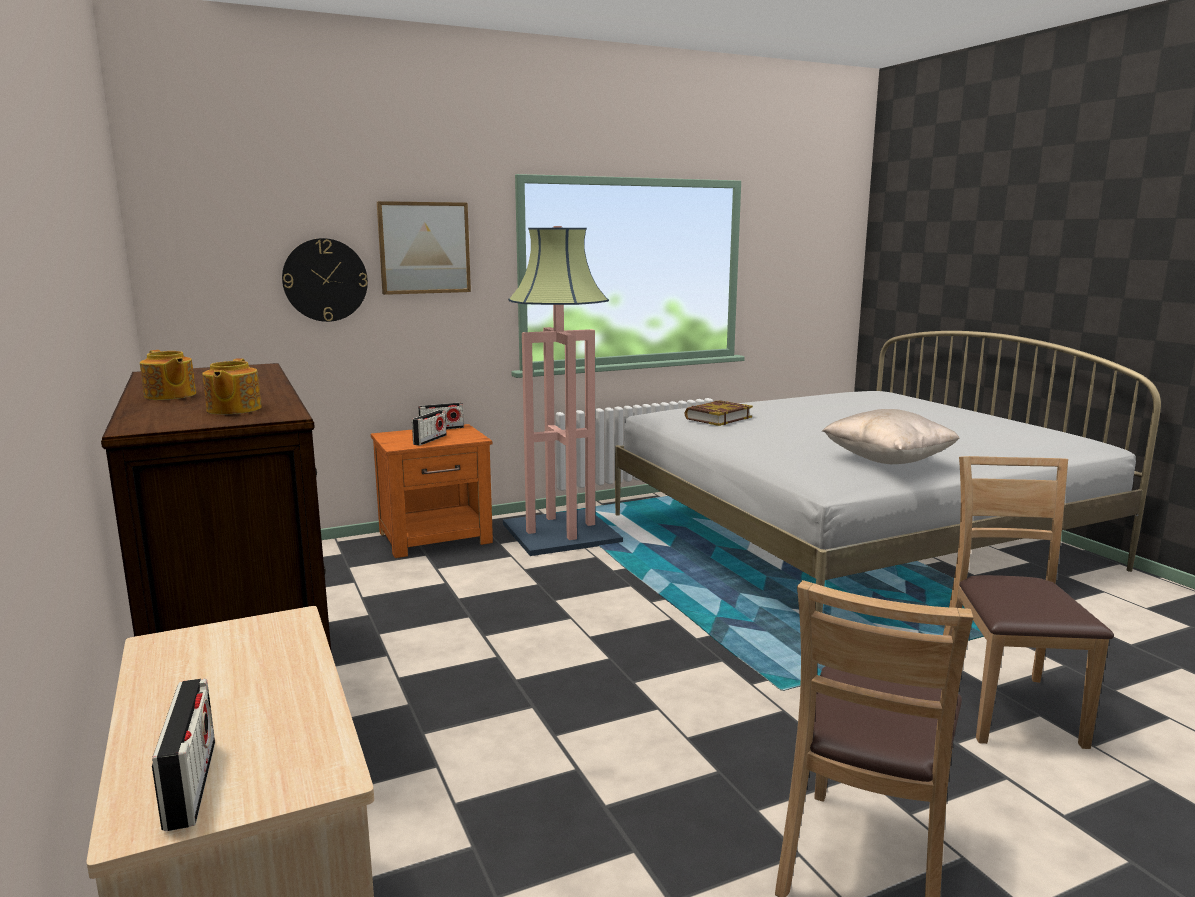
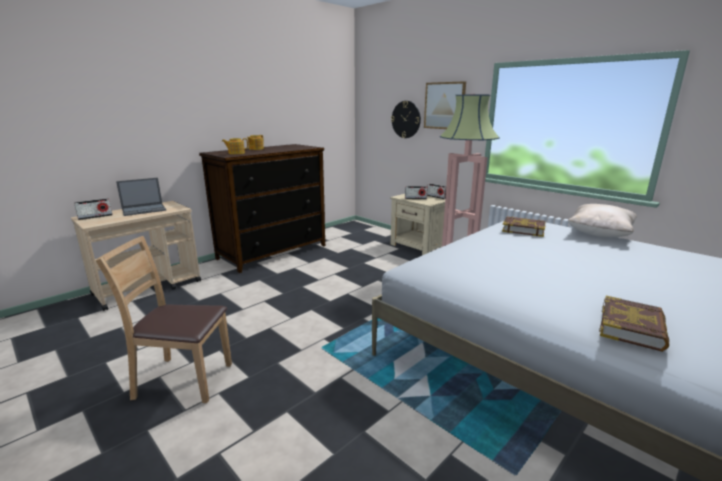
camera: 70 degrees right, 5 degrees up
orange nightstand [371,424,493,558] -> beige nightstand [390,194,445,255]
beige pillow [822,409,959,464] -> beige pillow moved to [567,204,637,237]
brown chair [943,456,1114,749] -> none
none -> laptop [116,178,166,216]
none -> book [599,296,669,352]

